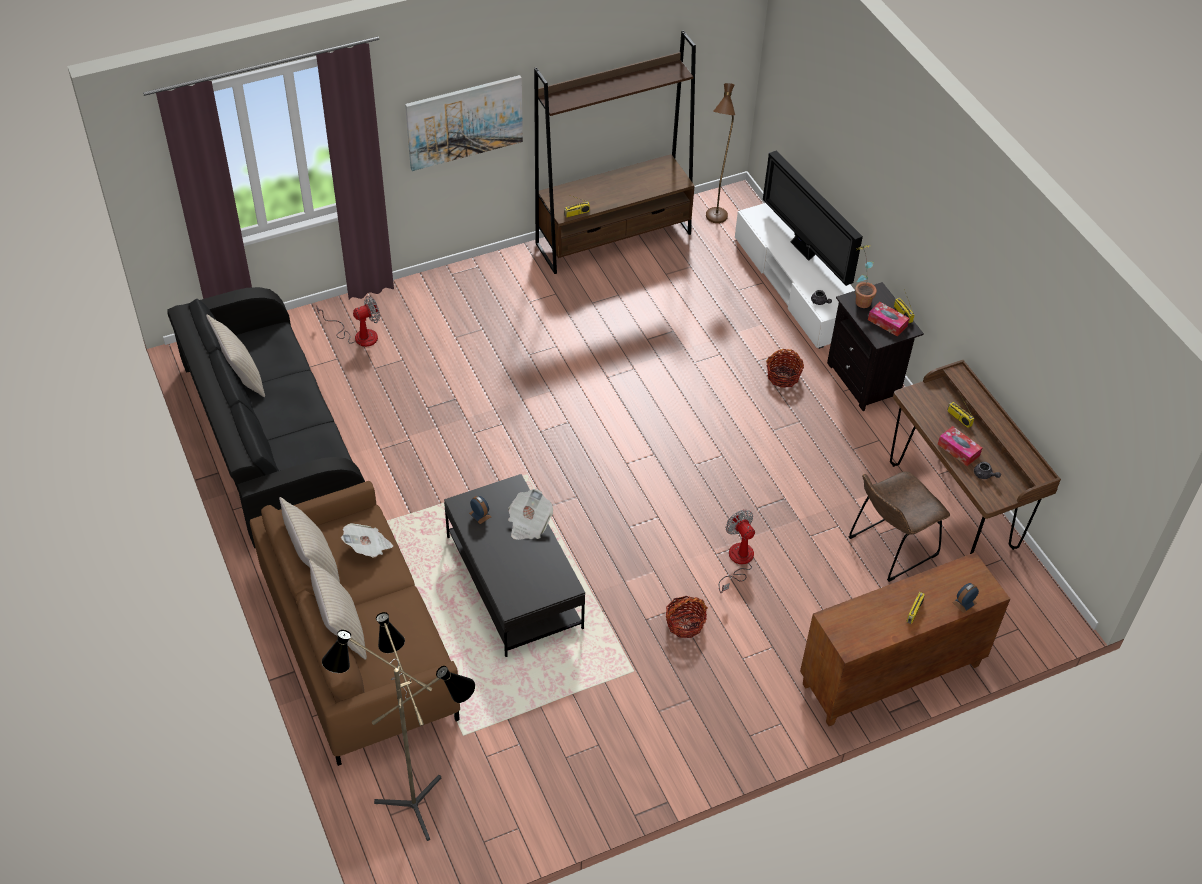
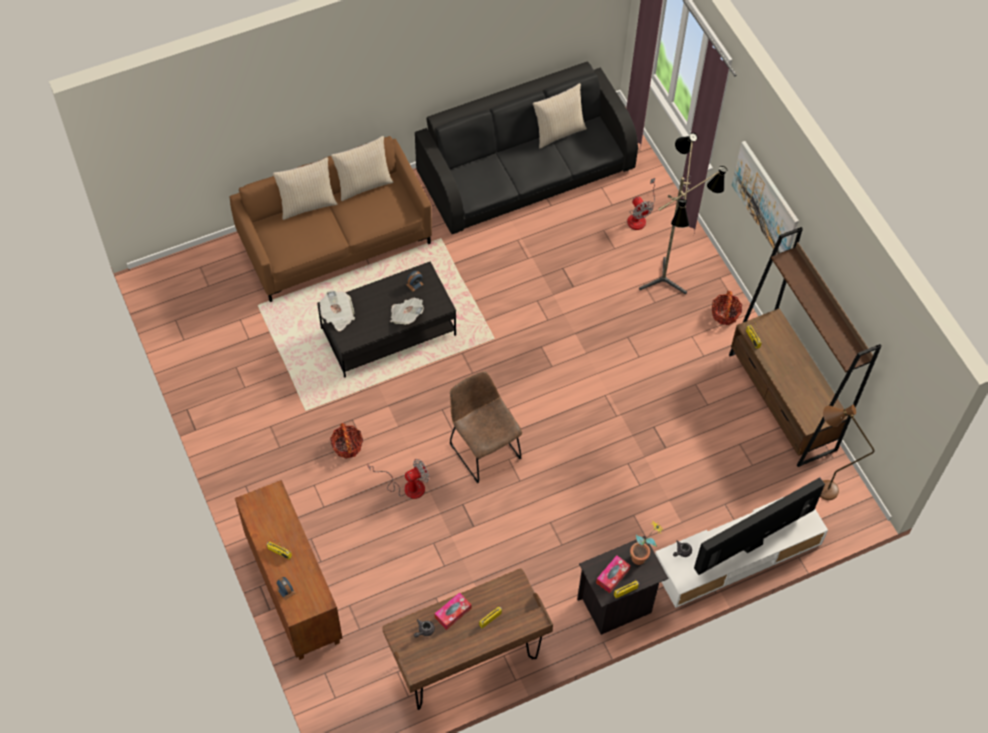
camera: 90 degrees right, 10 degrees up
floor lamp [322,612,475,841] -> floor lamp moved to [639,133,727,294]
newspaper [341,523,393,558] -> newspaper moved to [320,290,355,331]
basket [766,349,804,388] -> basket moved to [712,291,742,325]
brown chair [848,471,950,582] -> brown chair moved to [449,371,522,483]

